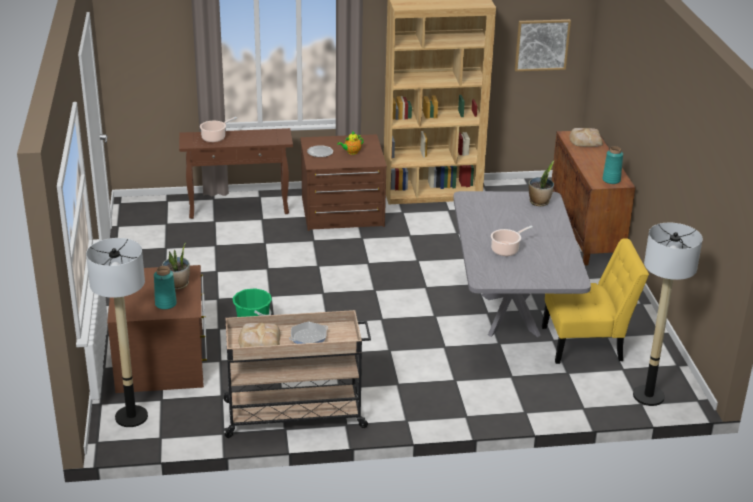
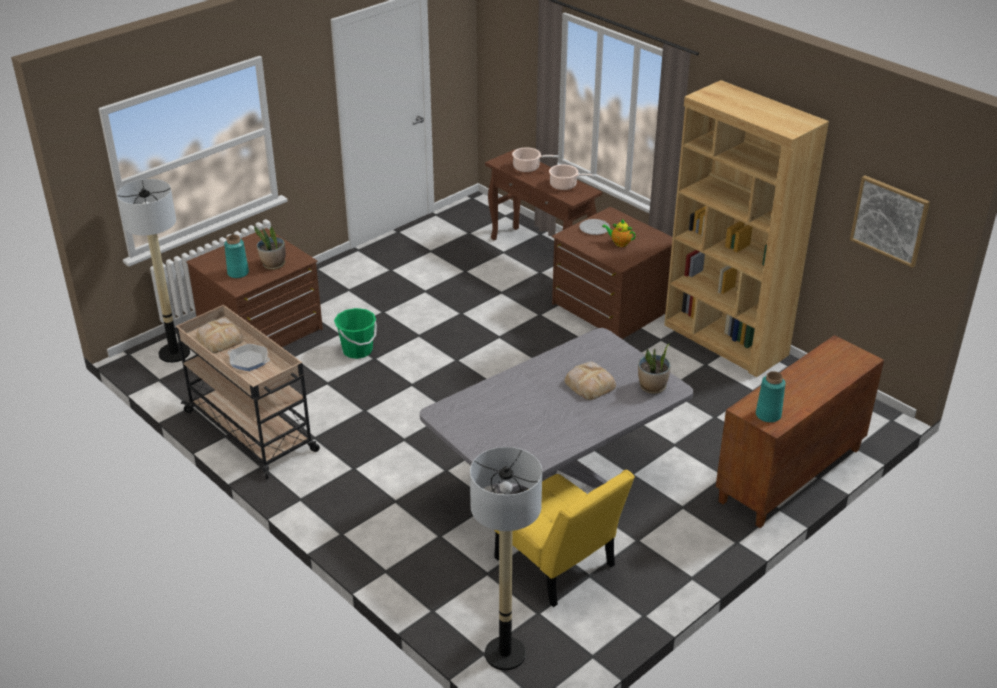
camera: 55 degrees right, 5 degrees up
cooking pot [491,226,533,256] -> cooking pot moved to [549,164,596,190]
bread [570,128,603,147] -> bread moved to [565,362,616,400]

